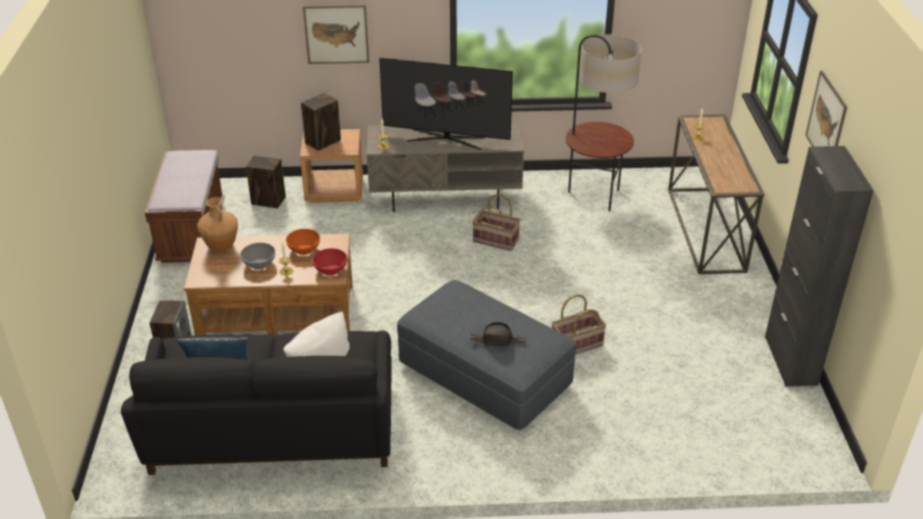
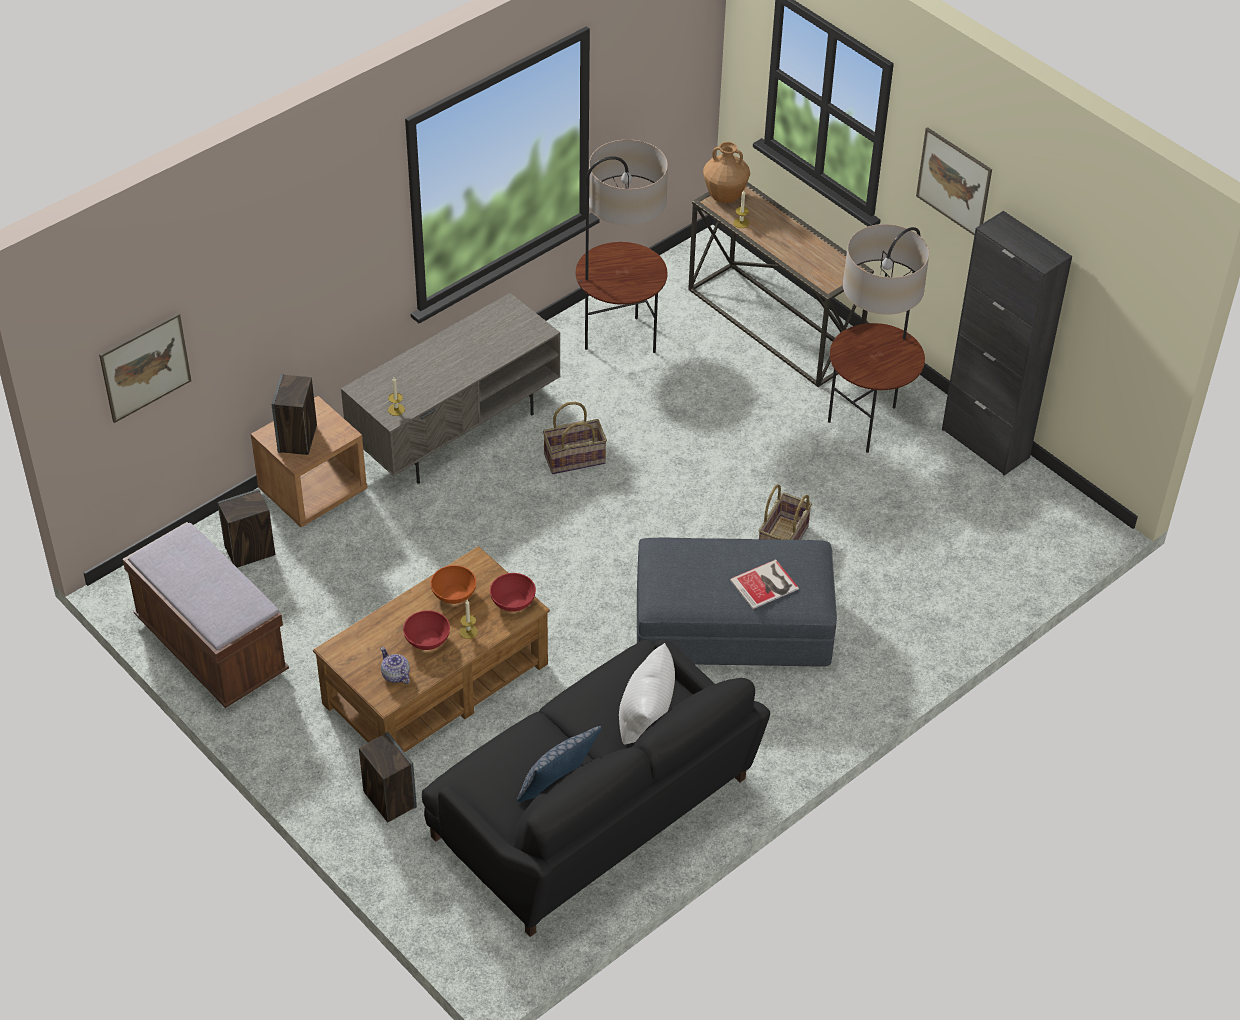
camera: 40 degrees left, 10 degrees up
brown vase [197,198,238,251] -> brown vase moved to [703,142,750,203]
grey bowl [240,242,275,269] -> red bowl [403,610,450,650]
picture [303,5,369,64] -> picture moved to [99,313,191,423]
television [379,58,513,150] -> none
black hat [469,322,526,347] -> book [730,559,799,609]
none -> teapot [381,647,410,684]
none -> floor lamp [828,224,929,453]

